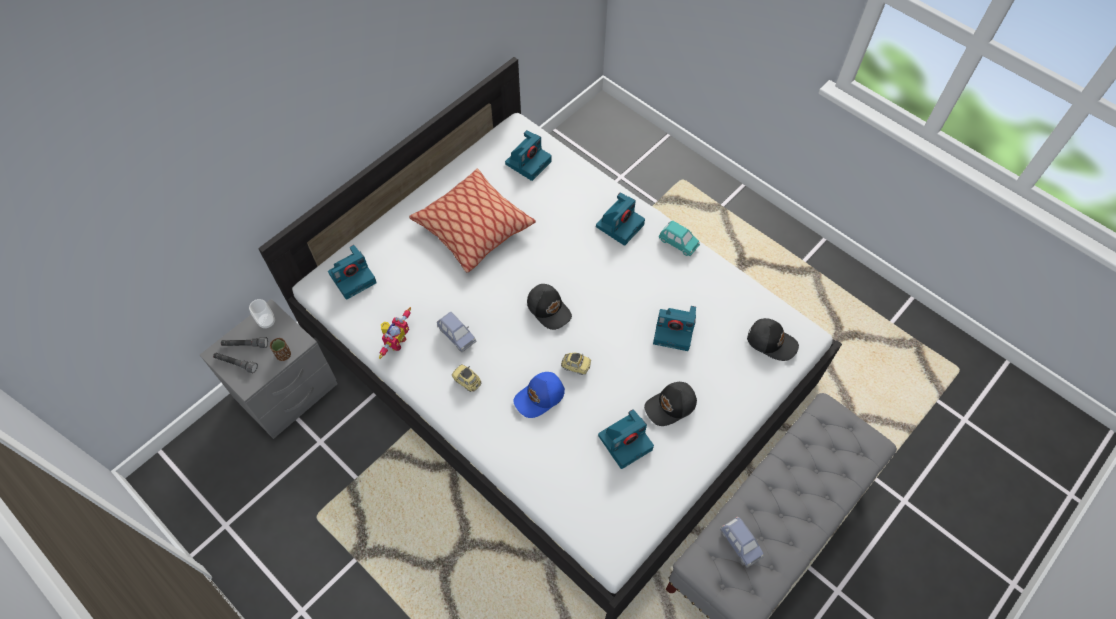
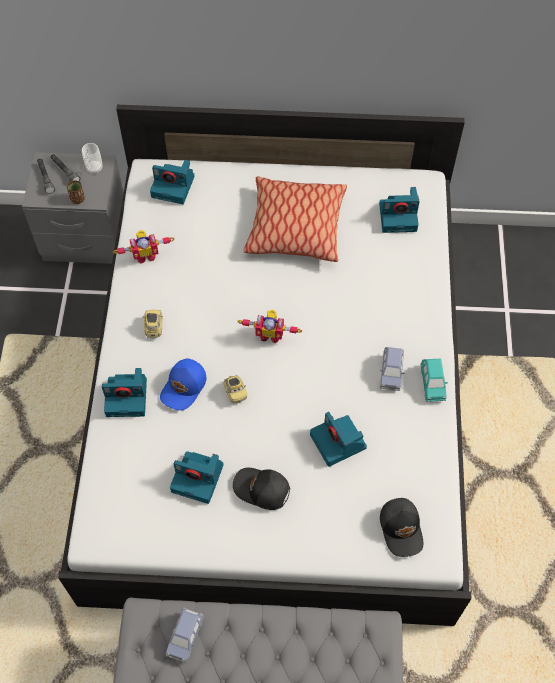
camera: 50 degrees right, 0 degrees up
blue toy car [437,312,477,352] -> blue toy car moved to [380,347,404,391]
blue cap [513,372,565,418] -> blue cap turned 75 degrees counterclockwise [160,359,206,411]
black cap [527,284,572,330] -> toy robot [238,310,302,343]
camera [596,193,645,246] -> camera moved to [102,368,147,417]

